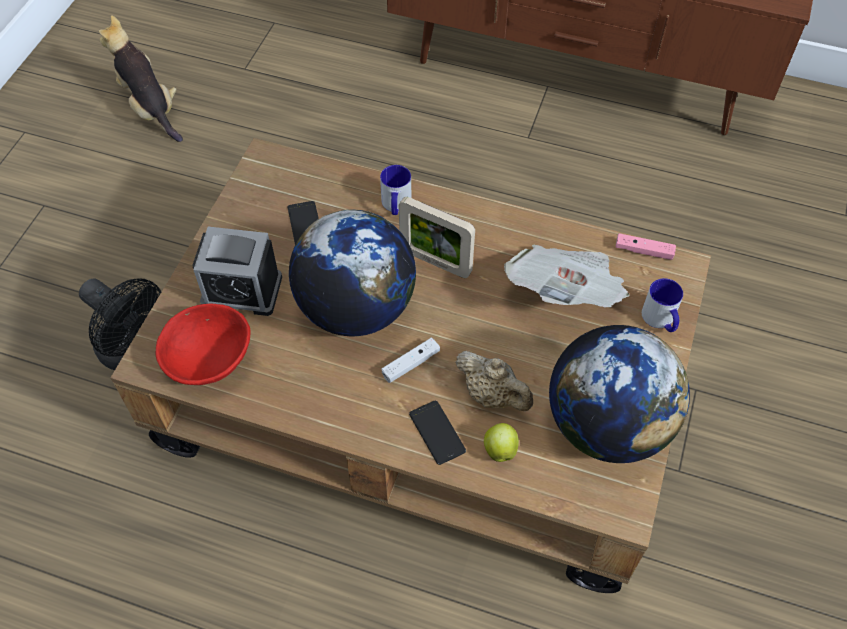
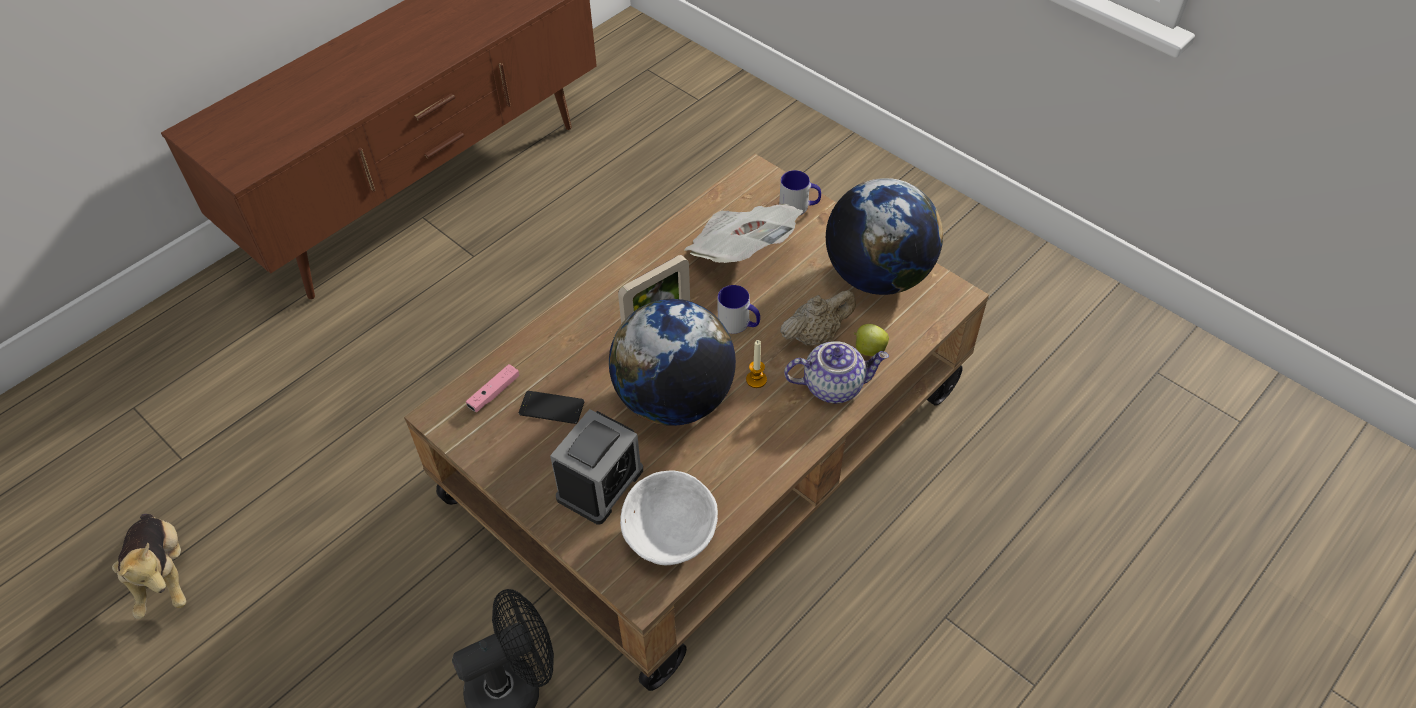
camera: 65 degrees left, 5 degrees down
plush toy [98,15,183,142] -> plush toy turned 105 degrees counterclockwise [112,514,186,619]
red bowl [156,304,251,385] -> white bowl [620,470,718,565]
mug [380,165,412,215] -> mug moved to [718,285,760,334]
white game controller [381,337,440,383] -> candle [746,340,767,388]
phone [409,401,466,465] -> teapot [784,341,889,403]
pink game controller [616,233,676,260] -> pink game controller moved to [466,364,519,412]

